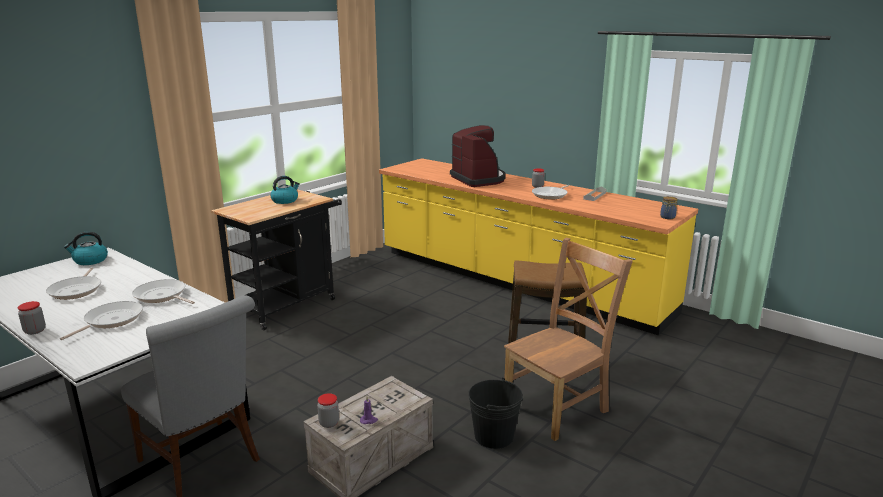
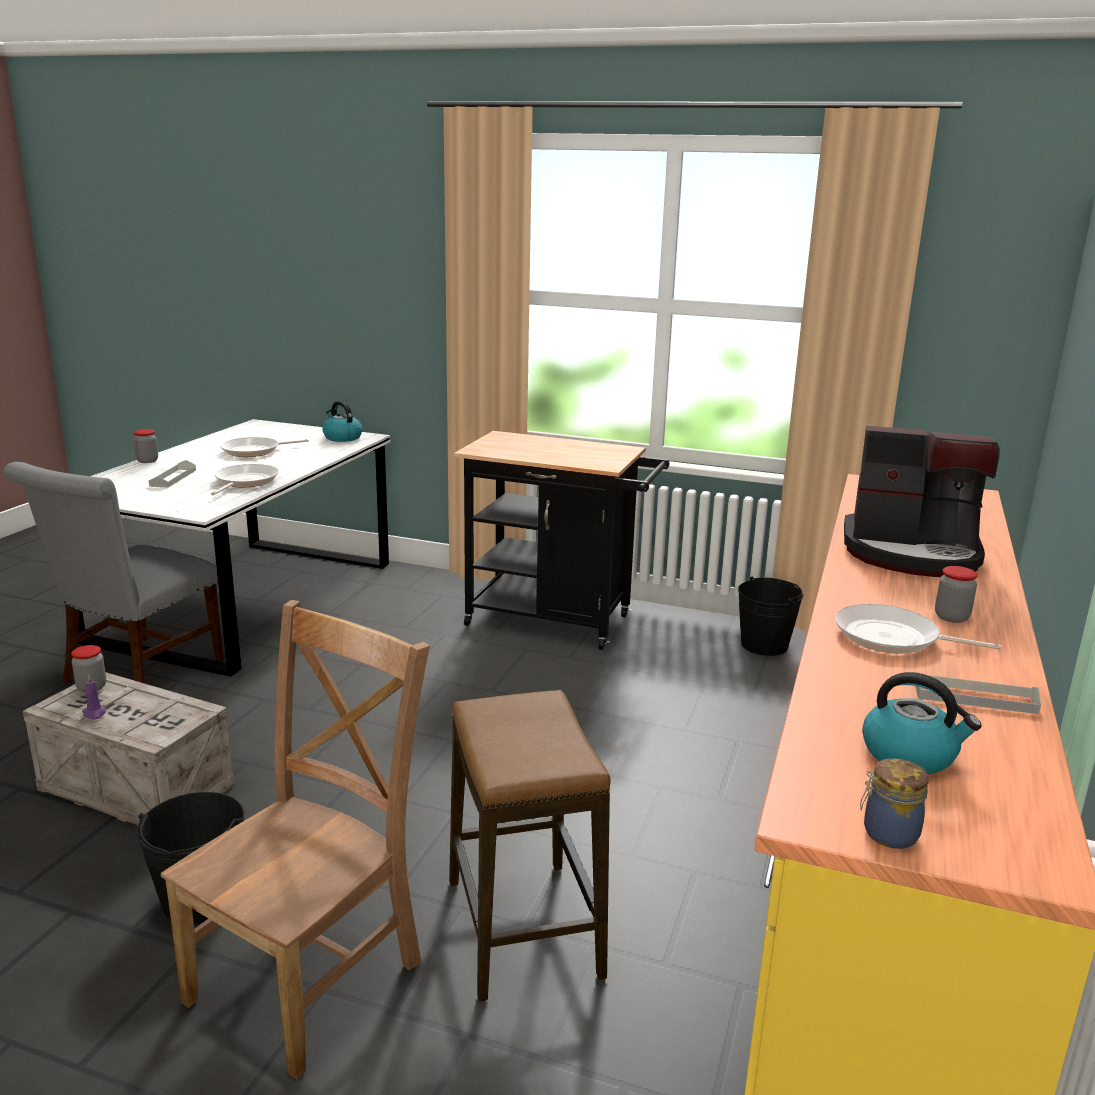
camera: 70 degrees right, 0 degrees up
frying pan [60,301,143,340] -> grey tray [149,460,196,488]
kettle [270,176,300,204] -> kettle moved to [862,672,981,774]
coffee machine [450,125,506,187] -> coffee machine turned 60 degrees clockwise [844,426,1000,577]
brown chair [504,238,633,441] -> brown chair turned 90 degrees counterclockwise [161,600,430,1080]
none -> black bucket [738,576,803,656]

